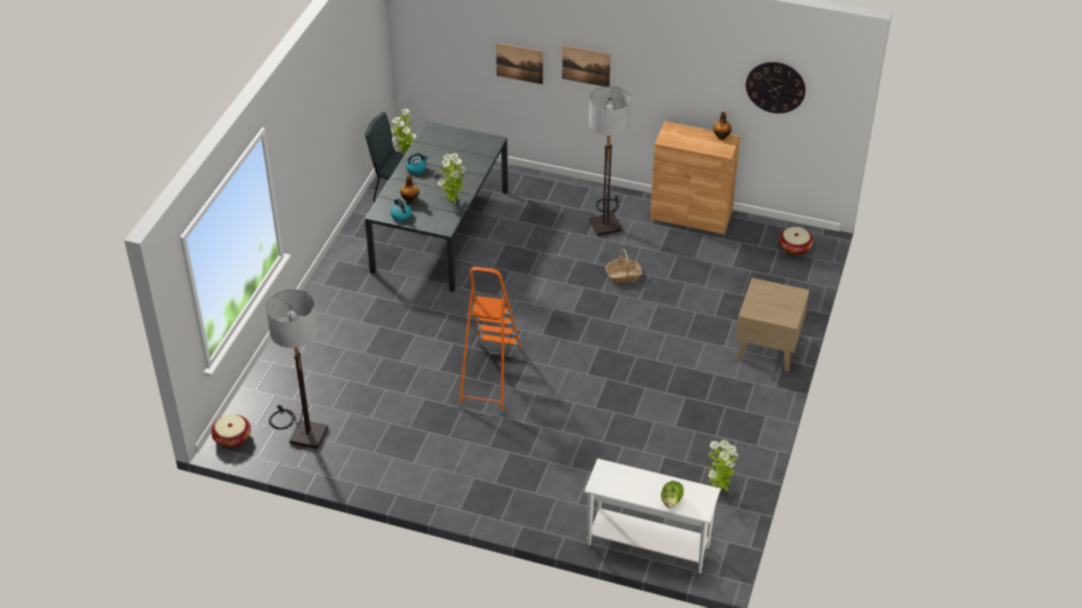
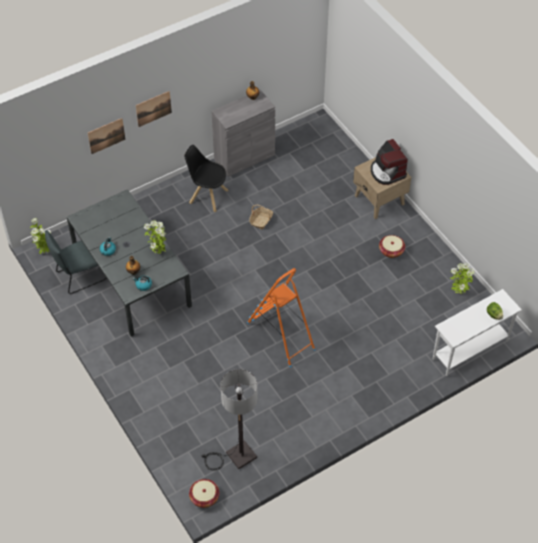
camera: 50 degrees left, 10 degrees up
floor lamp [589,86,631,236] -> black chair [184,145,229,212]
brown cabinet [650,121,740,234] -> grey cabinet [212,90,275,177]
wall clock [746,62,806,113] -> none
basket [779,227,813,255] -> basket moved to [379,235,405,258]
none -> coffee machine [371,139,408,185]

